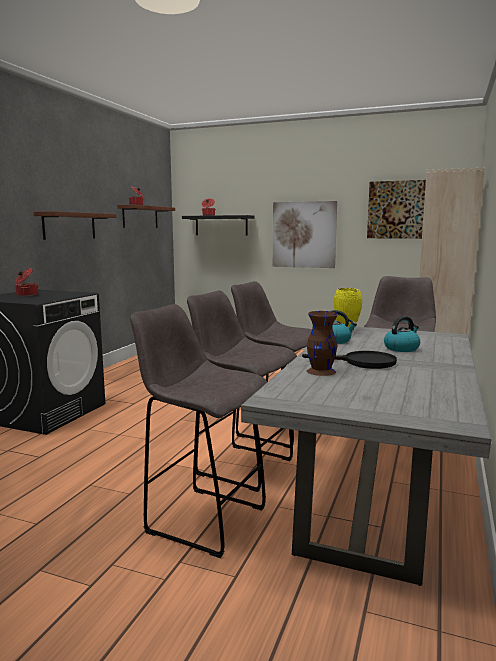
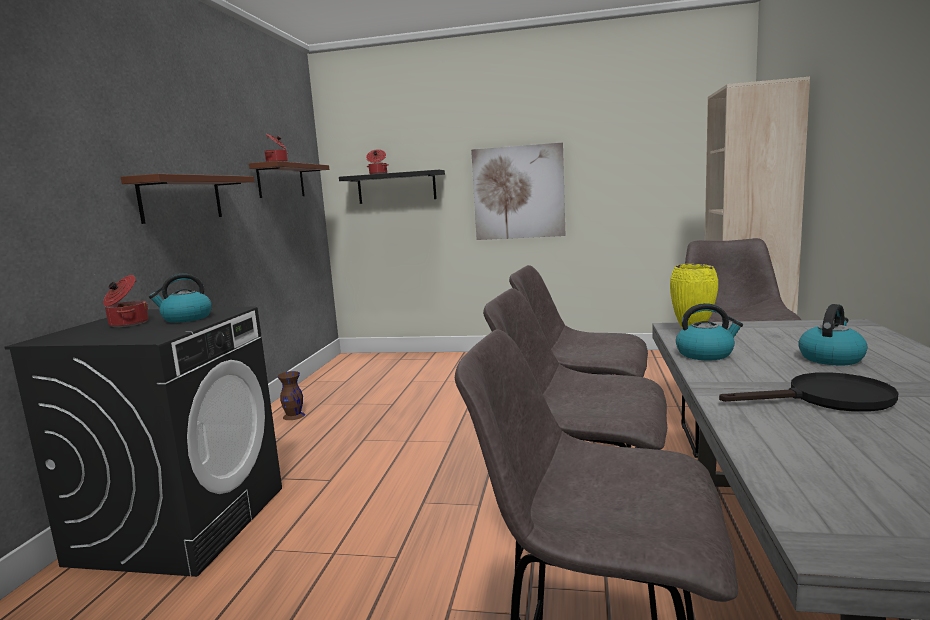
camera: 10 degrees left, 0 degrees up
brown vase [307,311,338,376] -> brown vase moved to [277,371,305,420]
picture [367,180,426,239] -> none
none -> kettle [149,273,212,323]

